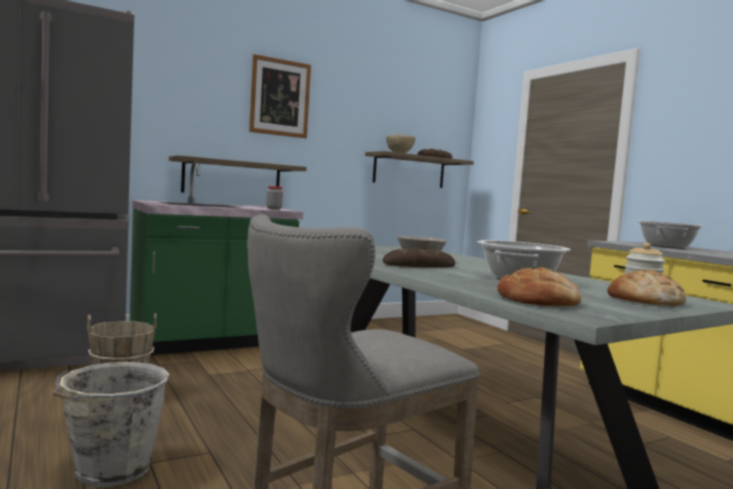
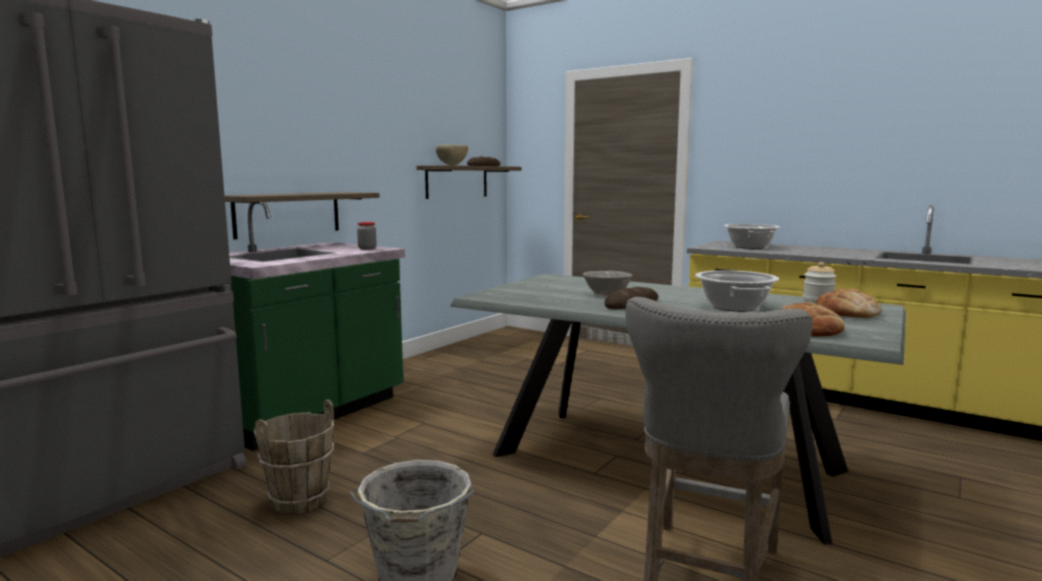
camera: 25 degrees left, 5 degrees up
picture [249,54,311,138] -> none

